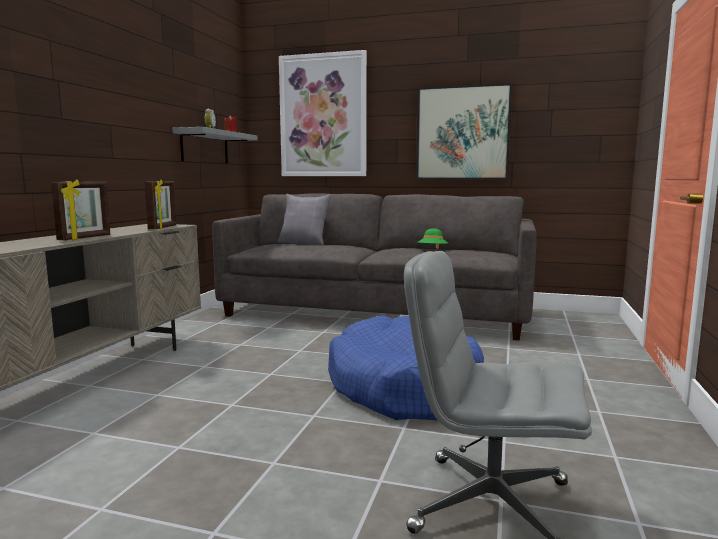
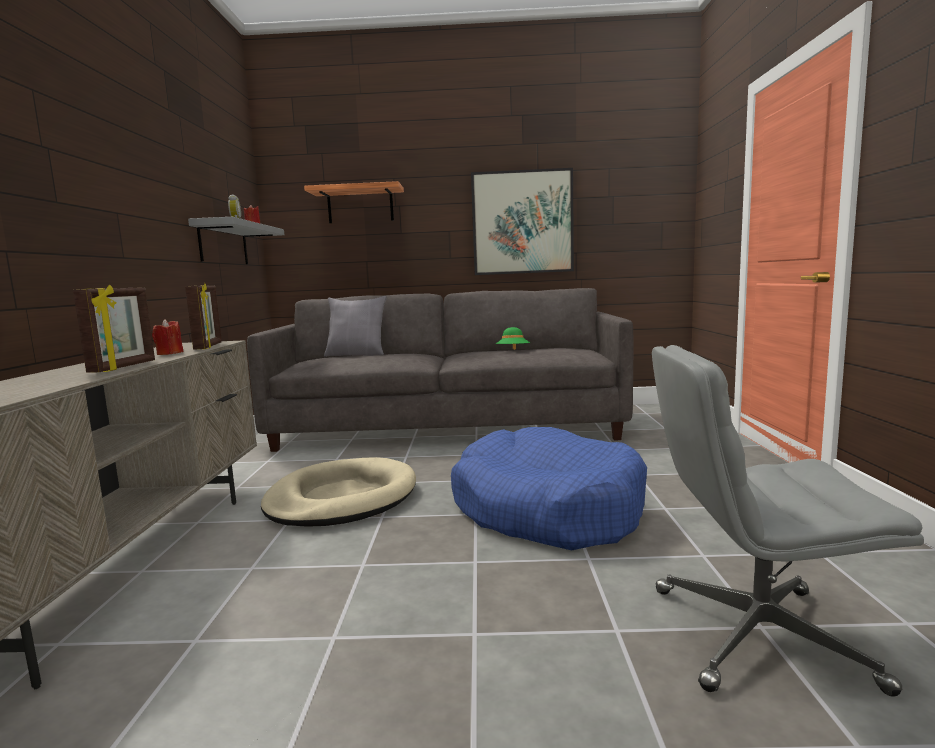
camera: 15 degrees left, 0 degrees up
picture [279,50,367,176] -> shelf [304,181,404,223]
none -> red candle [152,319,183,355]
none -> beige dog bed [261,457,416,527]

